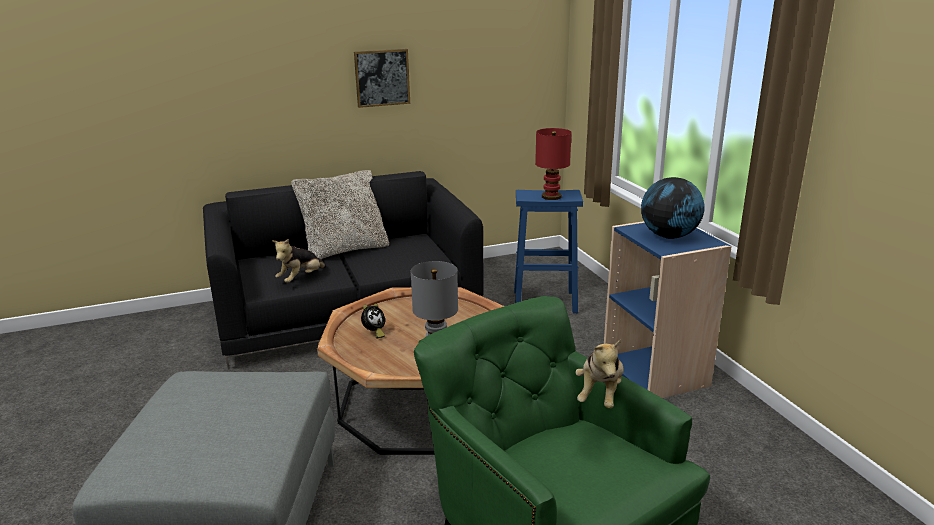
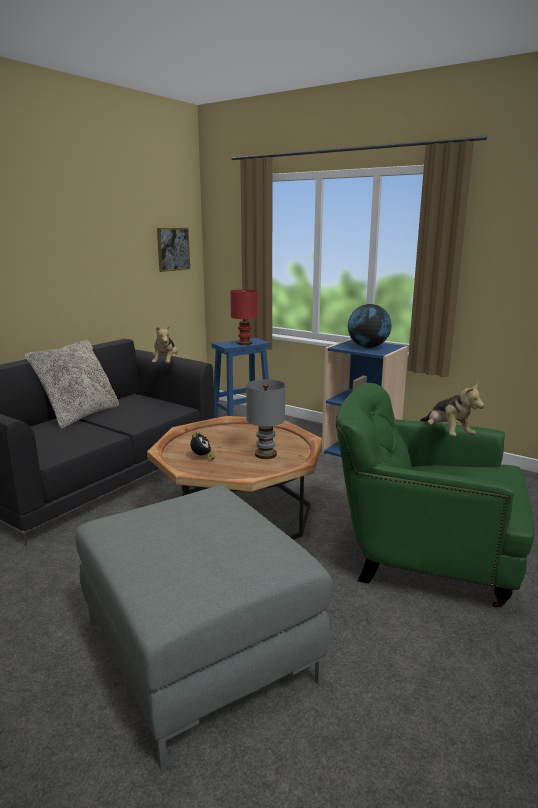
camera: 35 degrees left, 5 degrees down
plush toy [272,239,327,283] -> plush toy moved to [152,324,178,363]
picture [354,49,410,108] -> picture moved to [157,228,190,272]

